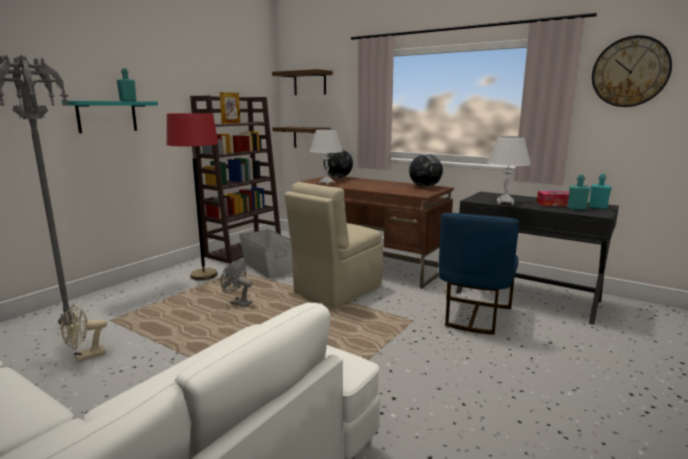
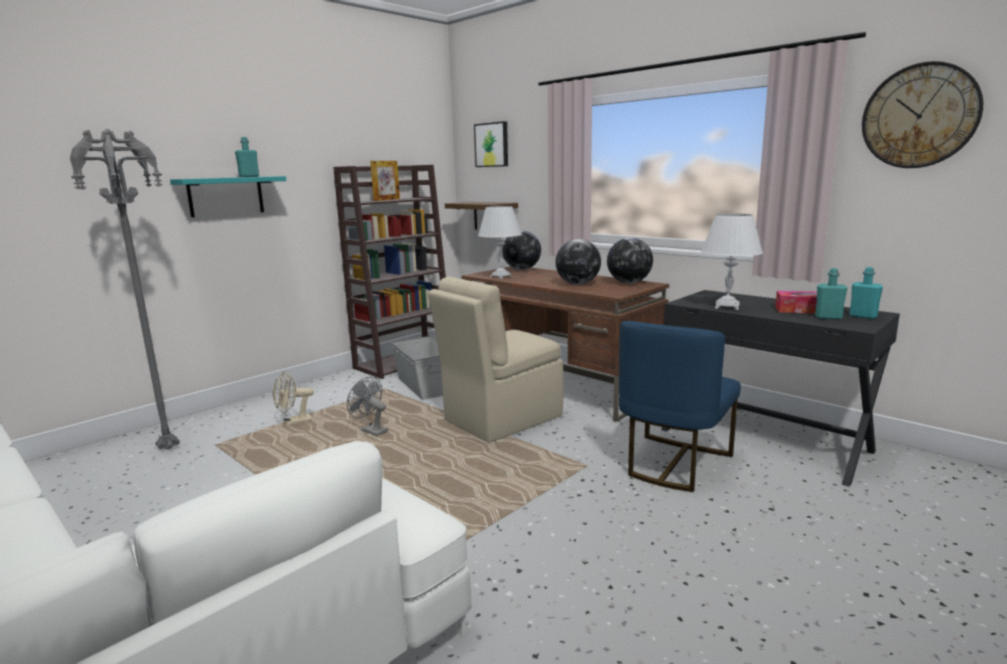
camera: 10 degrees right, 0 degrees up
beige fan [61,304,107,362] -> beige fan moved to [273,371,314,426]
red floor lamp [167,113,218,280] -> none
shelf [272,69,333,95] -> picture [474,121,508,167]
none -> globe [555,239,601,285]

